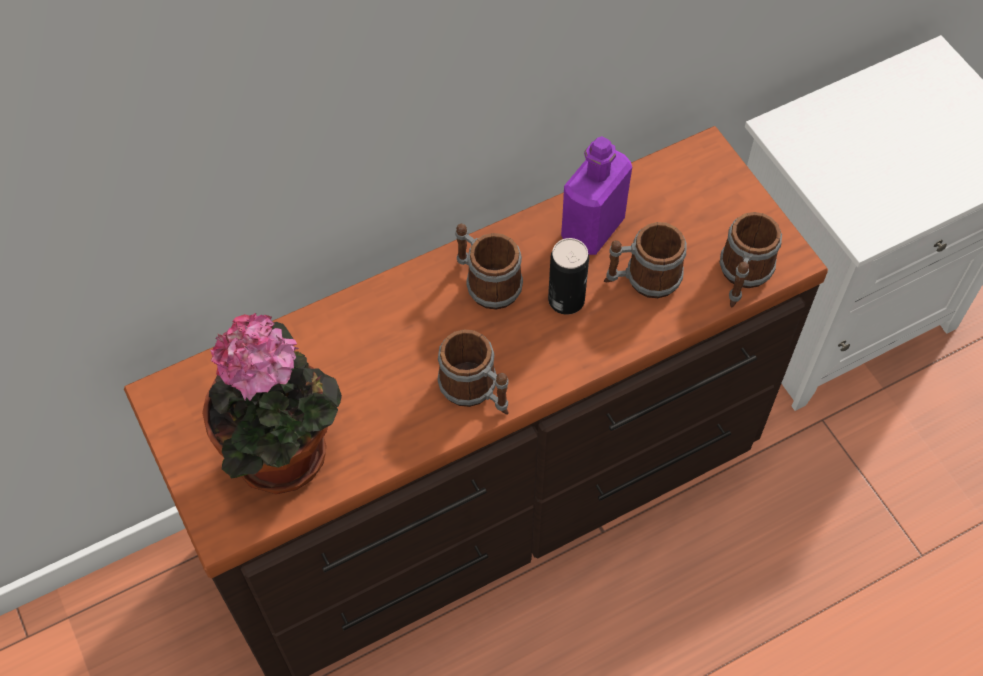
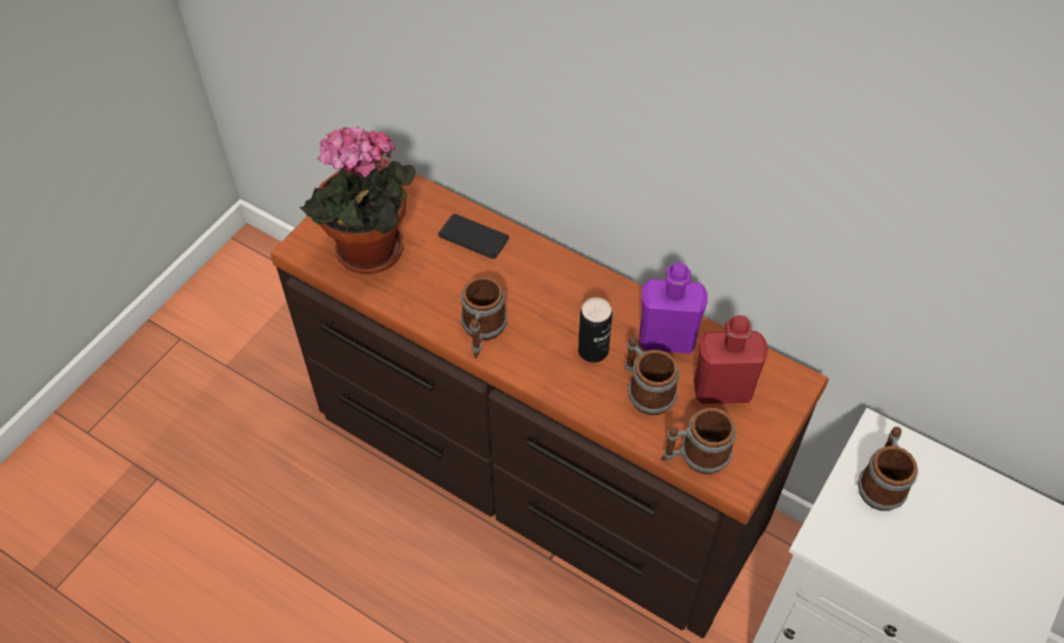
camera: 60 degrees right, 5 degrees down
mug [455,223,523,309] -> mug moved to [858,427,918,511]
none -> phone [438,214,509,259]
none -> red bottle [694,315,768,404]

